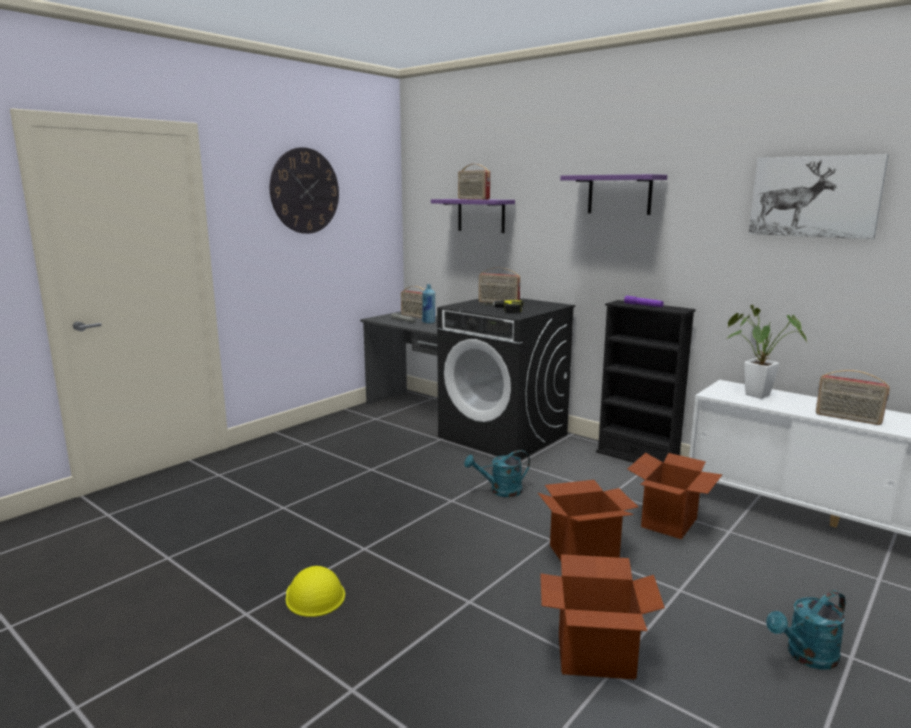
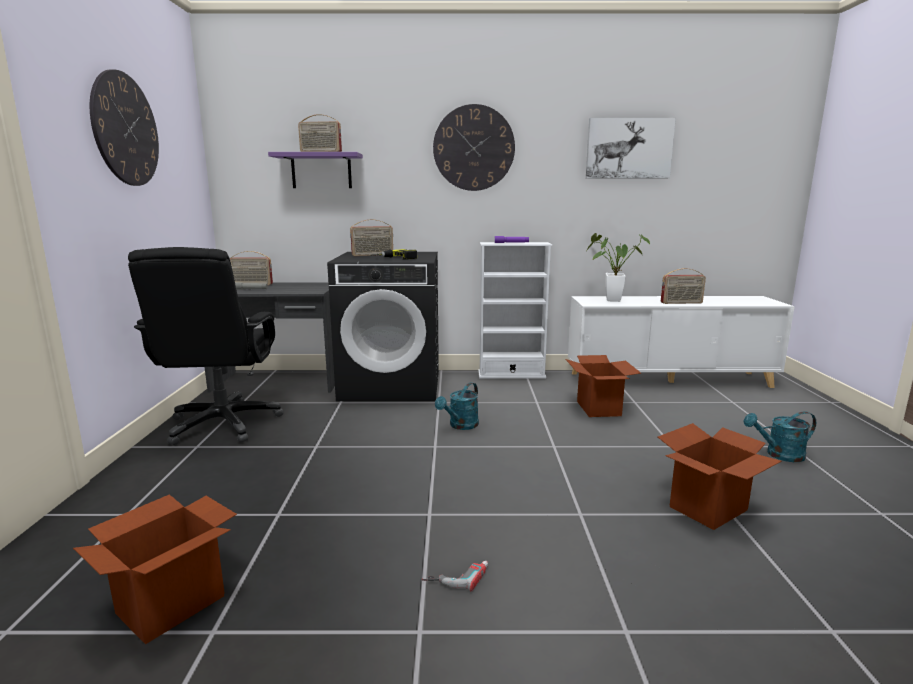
camera: 40 degrees left, 0 degrees up
yellow hard hat [286,566,345,617] -> power drill [421,561,488,591]
blue bottle [422,284,435,324] -> none
cardboard box [538,480,638,561] -> cardboard box moved to [73,494,237,644]
purple shelf [560,174,667,215] -> wall clock [433,104,515,191]
black bookcase [596,300,696,463] -> white bookcase [478,242,552,378]
turquoise watering can [766,590,846,670] -> turquoise watering can turned 60 degrees clockwise [743,411,816,462]
none -> black office chair [128,247,283,445]

